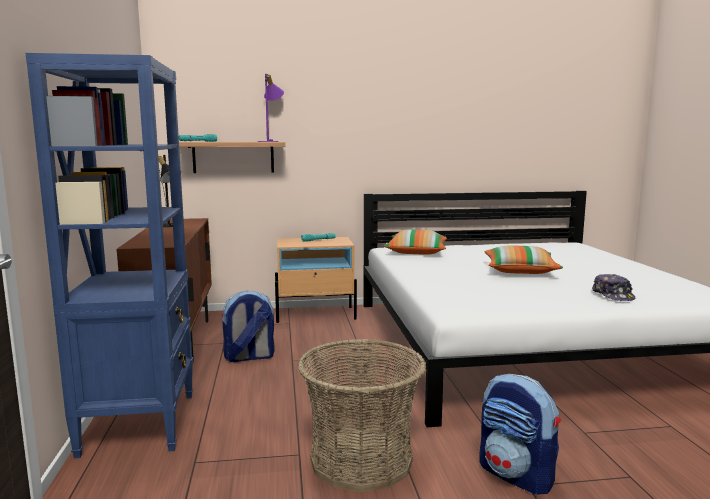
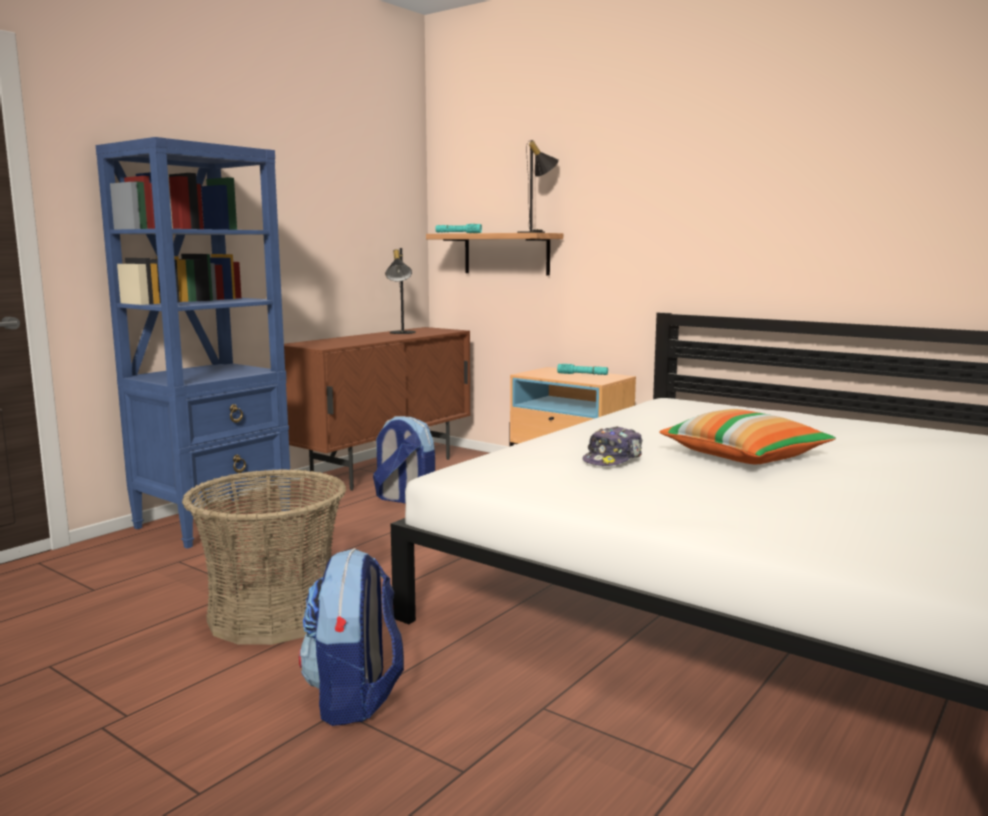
camera: 45 degrees right, 0 degrees up
purple table lamp [258,74,284,142] -> black table lamp [517,140,559,233]
pillow [384,230,447,255] -> none
cap [592,274,635,301] -> cap moved to [582,426,642,466]

